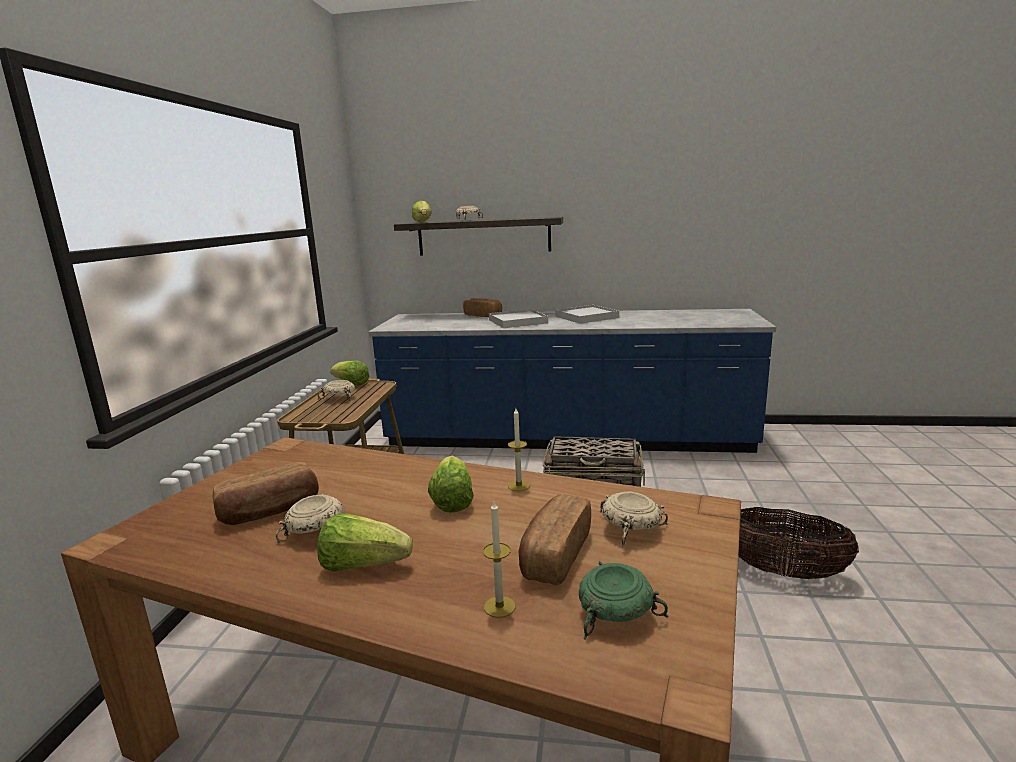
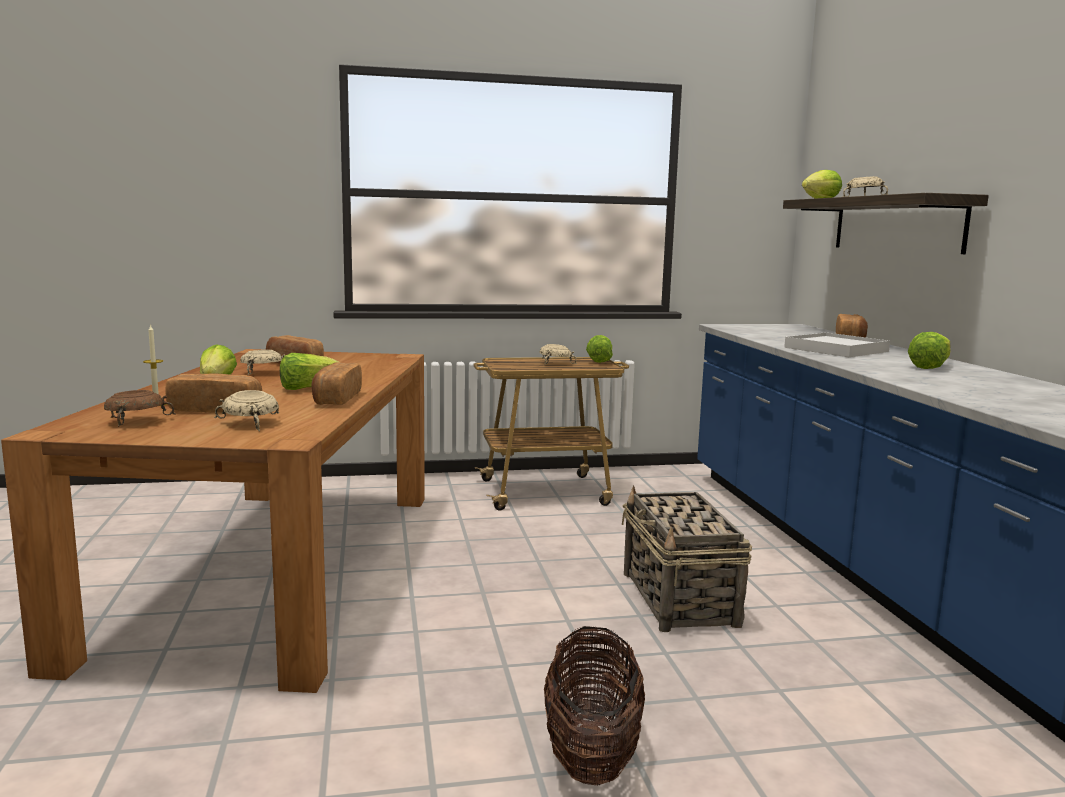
camera: 70 degrees right, 5 degrees down
candle [508,408,530,491] -> bread [311,362,362,405]
white tray [555,305,619,324] -> lettuce [908,332,950,369]
green bowl [579,561,669,640] -> brown bowl [104,390,176,427]

